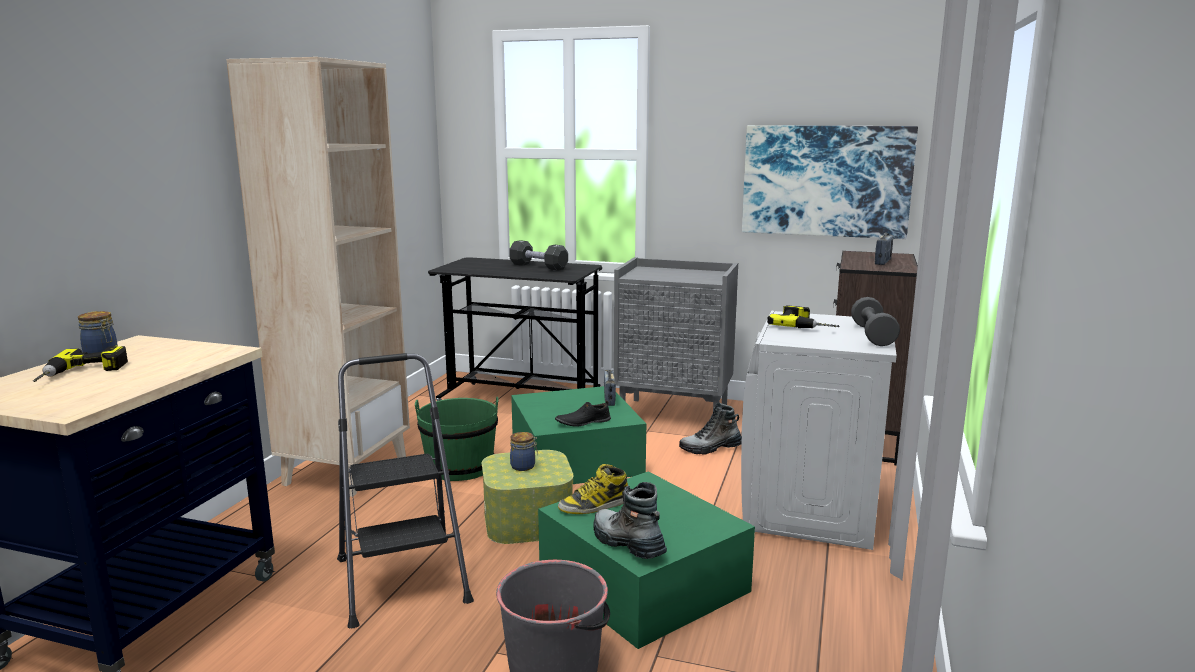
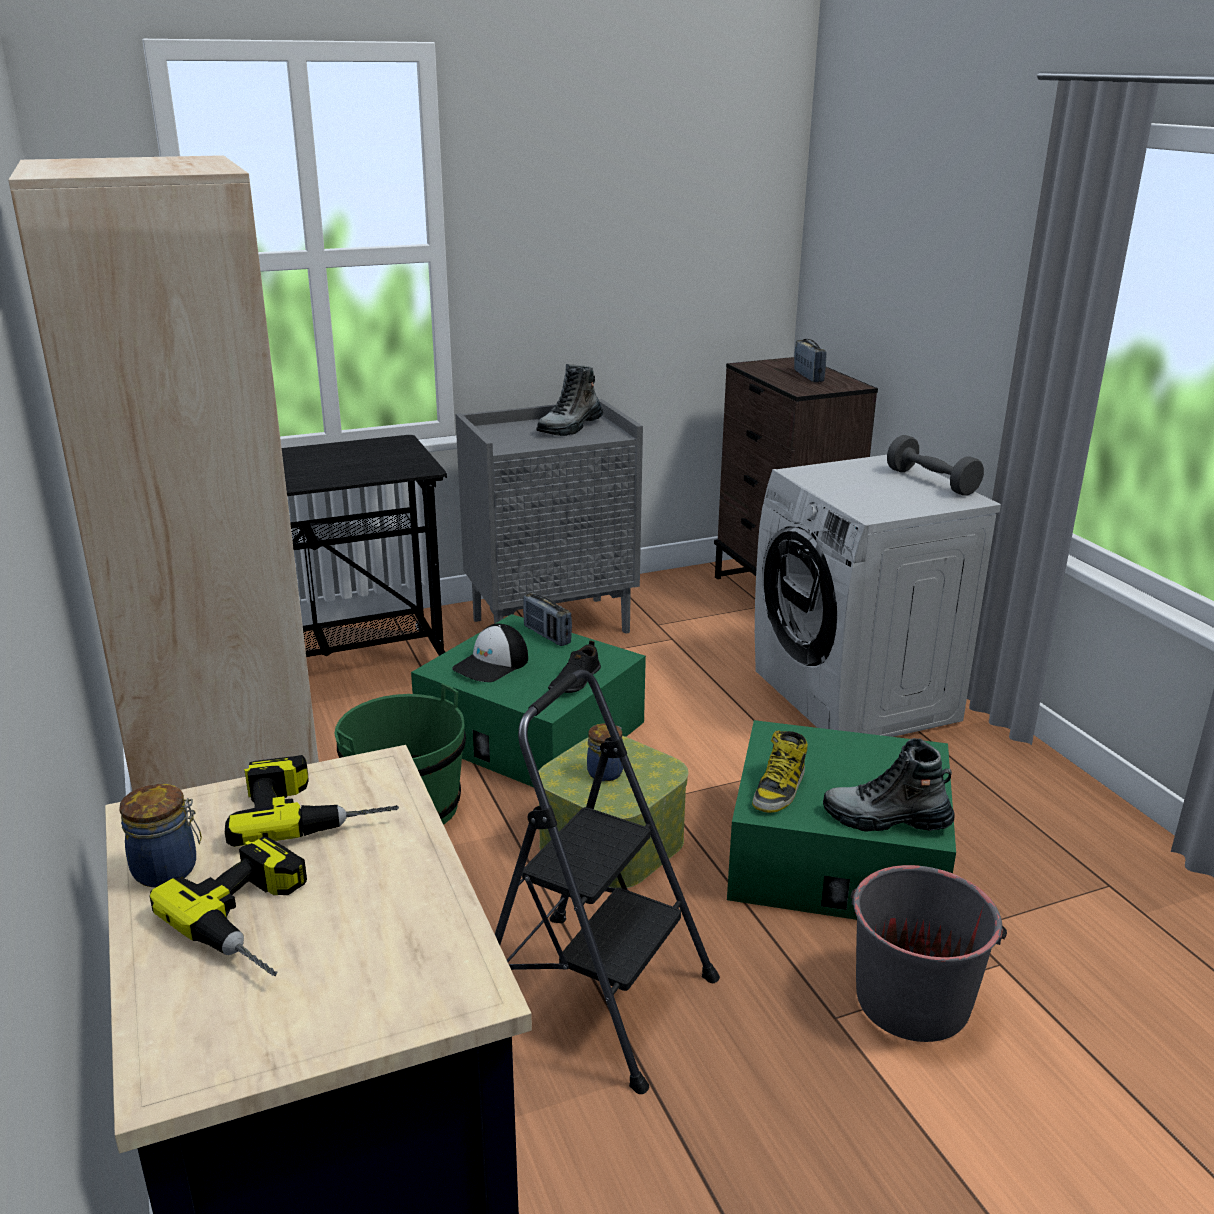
camera: 40 degrees left, 10 degrees up
black dumbbell [509,240,568,271] -> none
boot [679,403,742,455] -> boot moved to [536,364,603,436]
picture [742,125,918,239] -> none
power drill [767,305,839,328] -> power drill moved to [225,755,399,847]
none -> cap [452,624,528,682]

